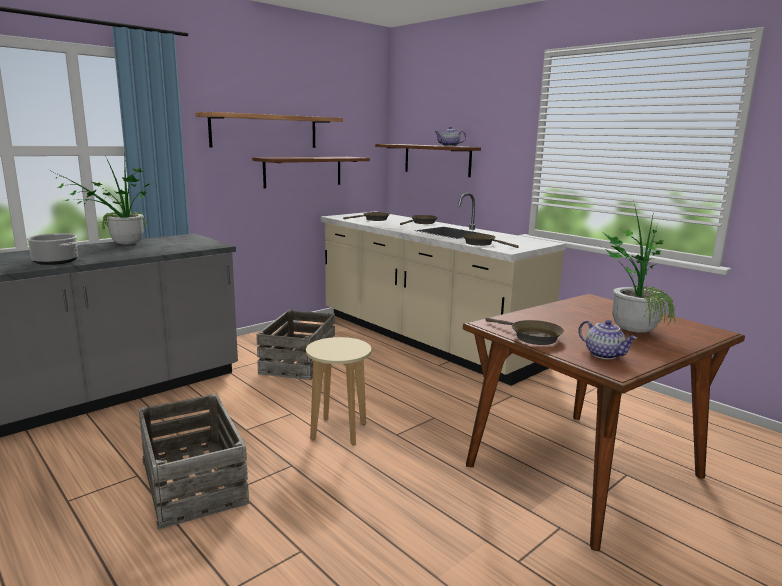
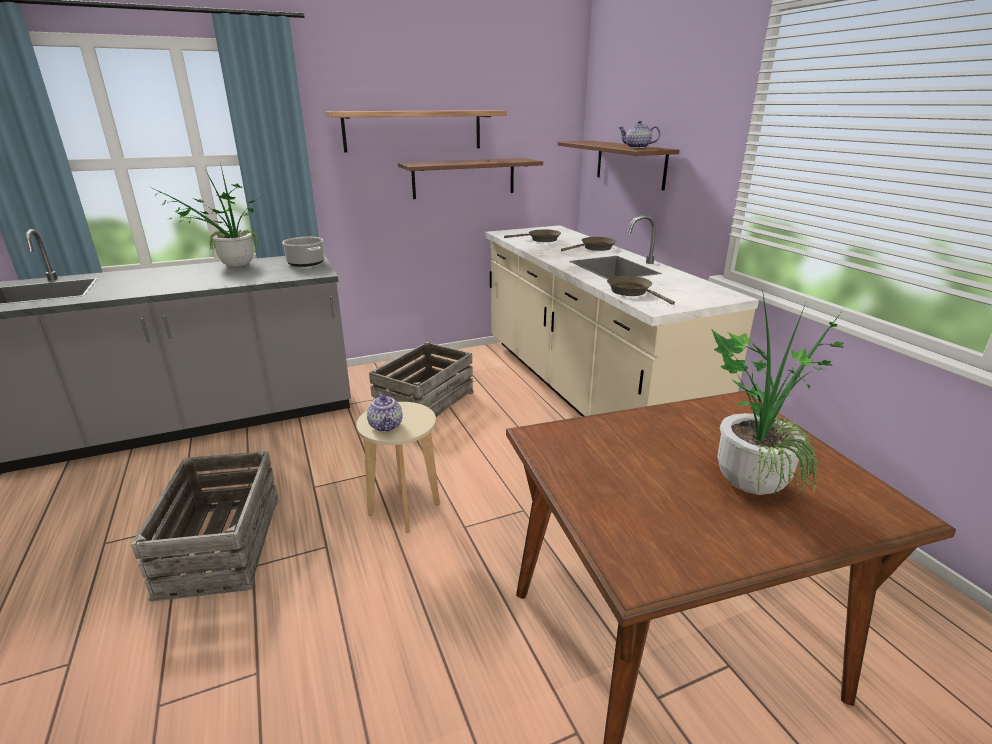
camera: 20 degrees right, 10 degrees up
cooking pot [27,233,78,265] -> cooking pot moved to [282,237,325,267]
brown frying pan [485,318,564,345] -> none
teapot [578,320,637,359] -> teapot moved to [367,392,403,432]

